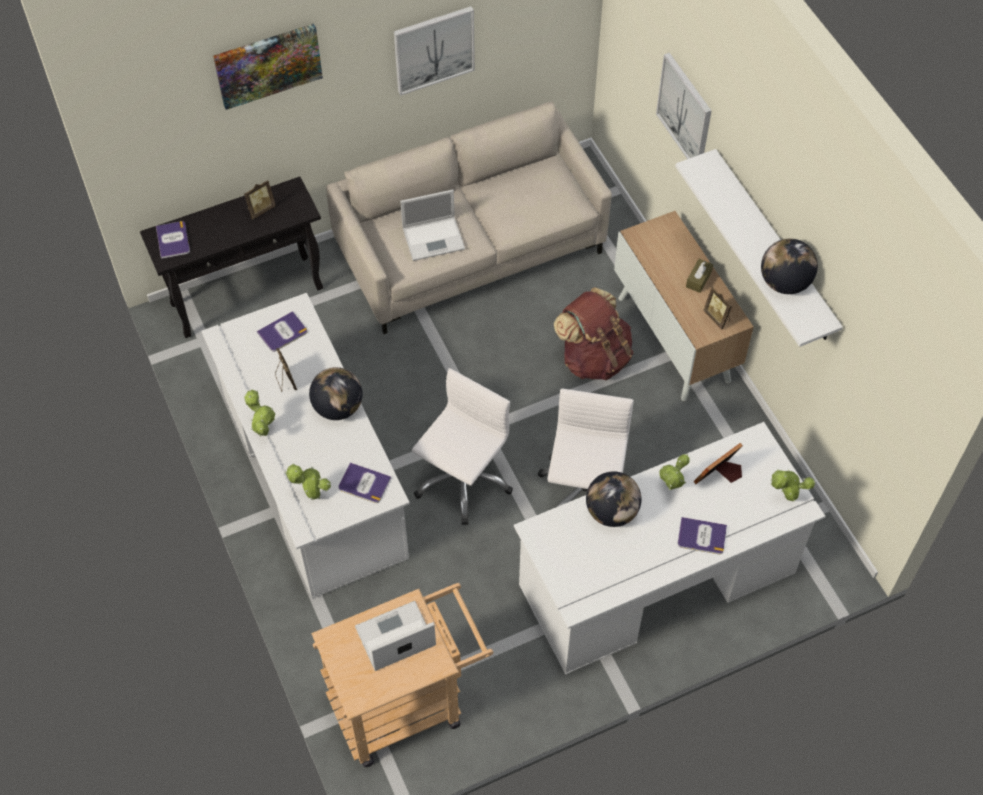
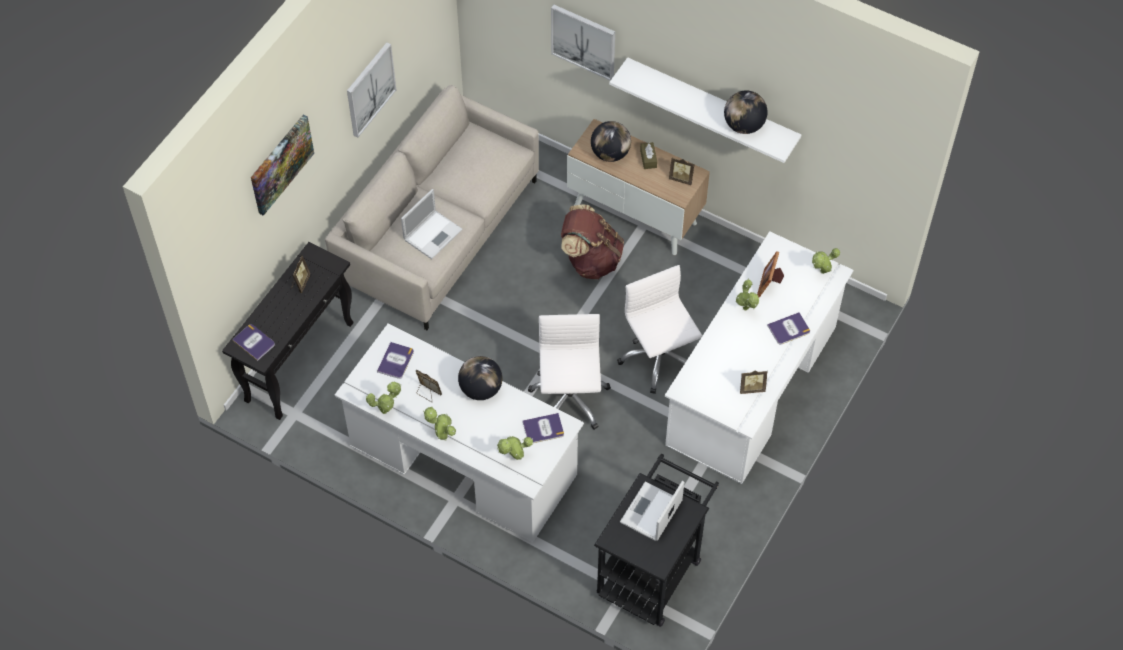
camera: 35 degrees left, 0 degrees up
beige cart [311,583,494,767] -> black cart [594,454,719,627]
globe [586,471,641,527] -> globe moved to [591,121,631,162]
none -> potted plant [366,382,401,414]
none -> picture frame [740,371,768,394]

